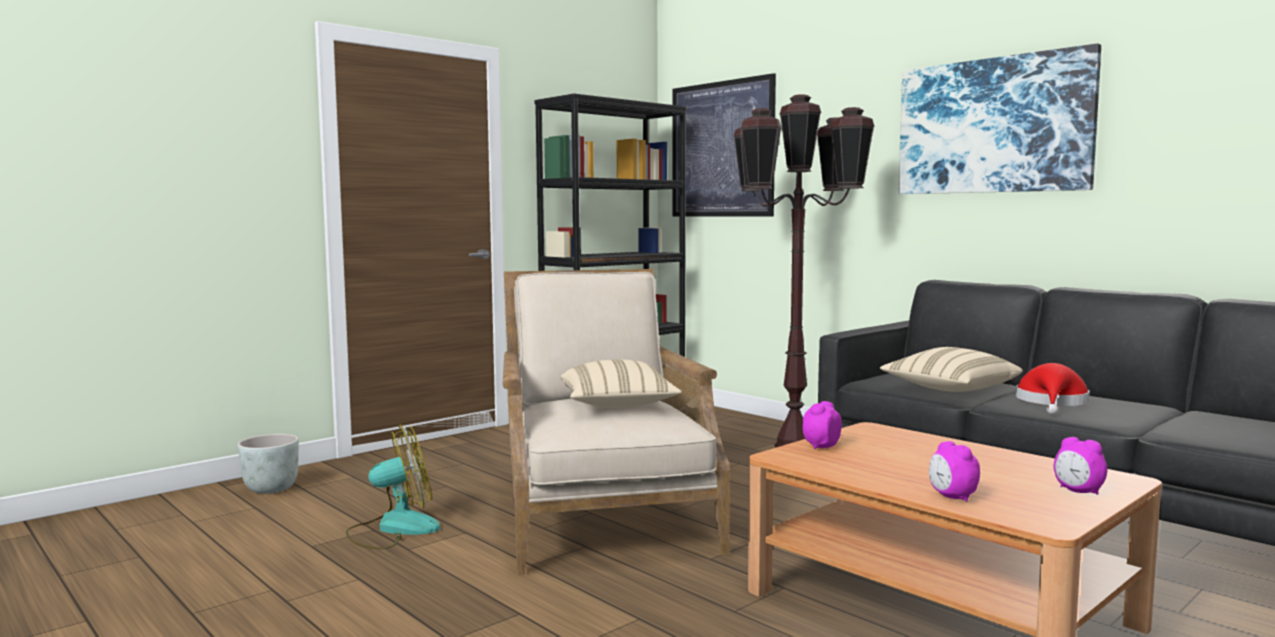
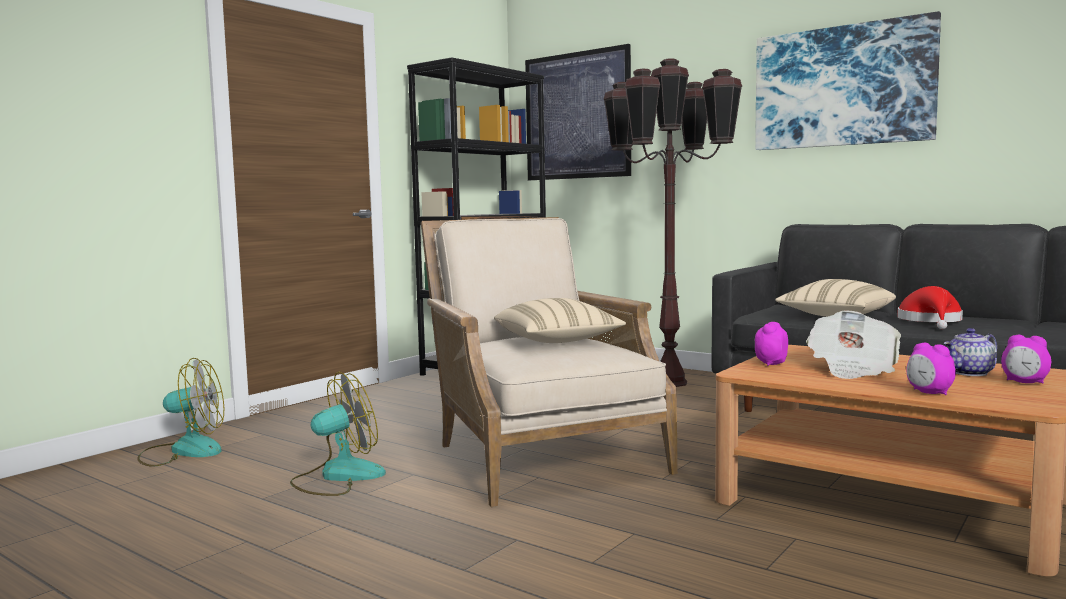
camera: 10 degrees left, 0 degrees up
grey planter [238,434,299,494] -> fan [137,358,224,467]
none -> newspaper [806,310,901,379]
none -> teapot [944,328,997,376]

